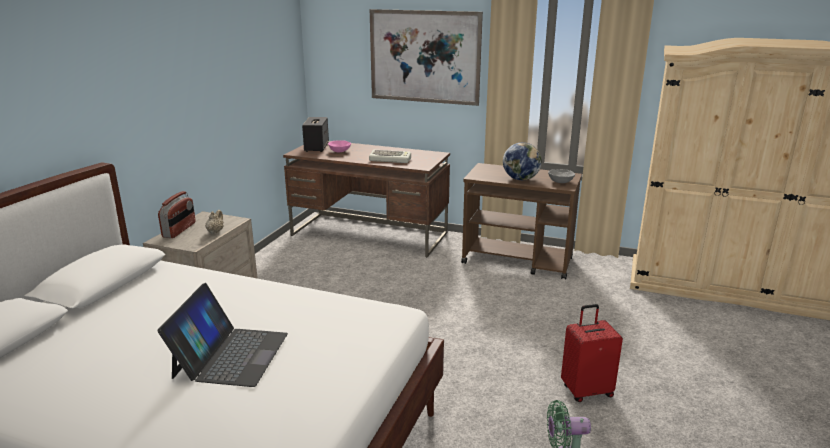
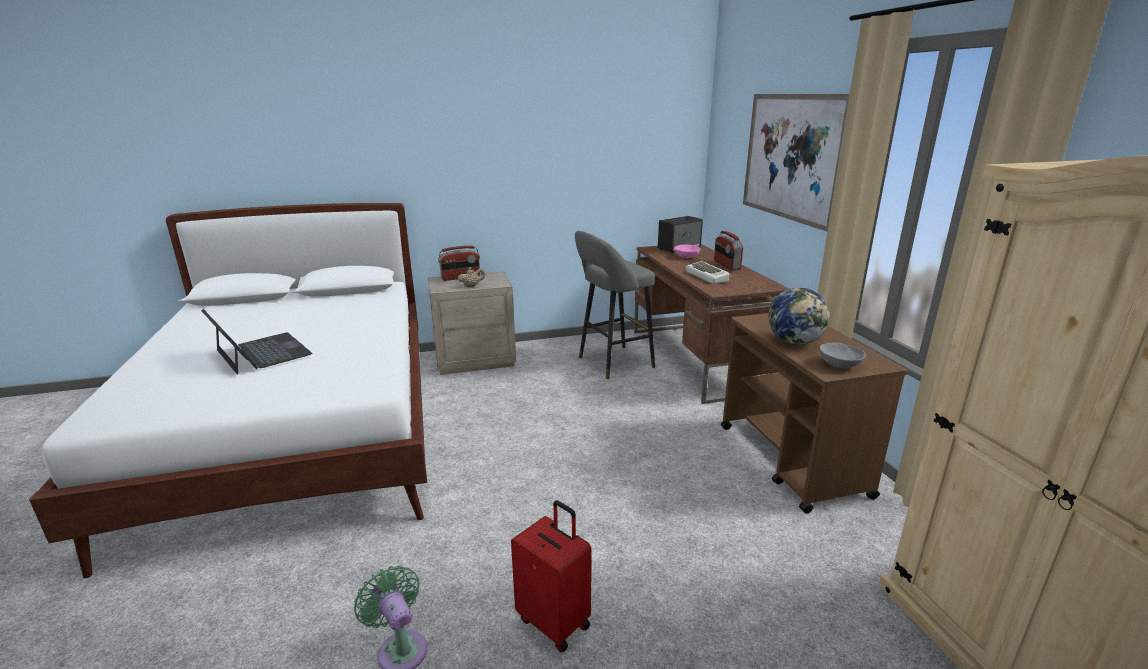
camera: 55 degrees right, 0 degrees up
laptop [157,283,288,387] -> laptop turned 105 degrees counterclockwise [201,309,312,375]
none -> grey stool [575,231,655,379]
none -> radio [714,231,743,271]

